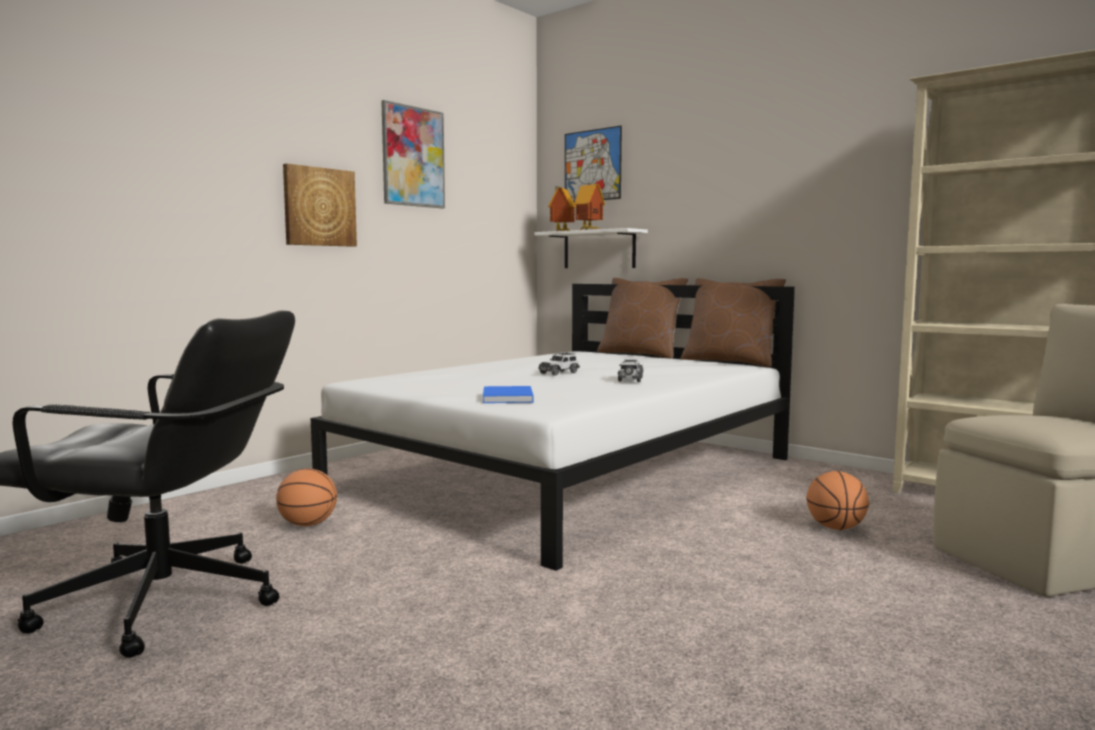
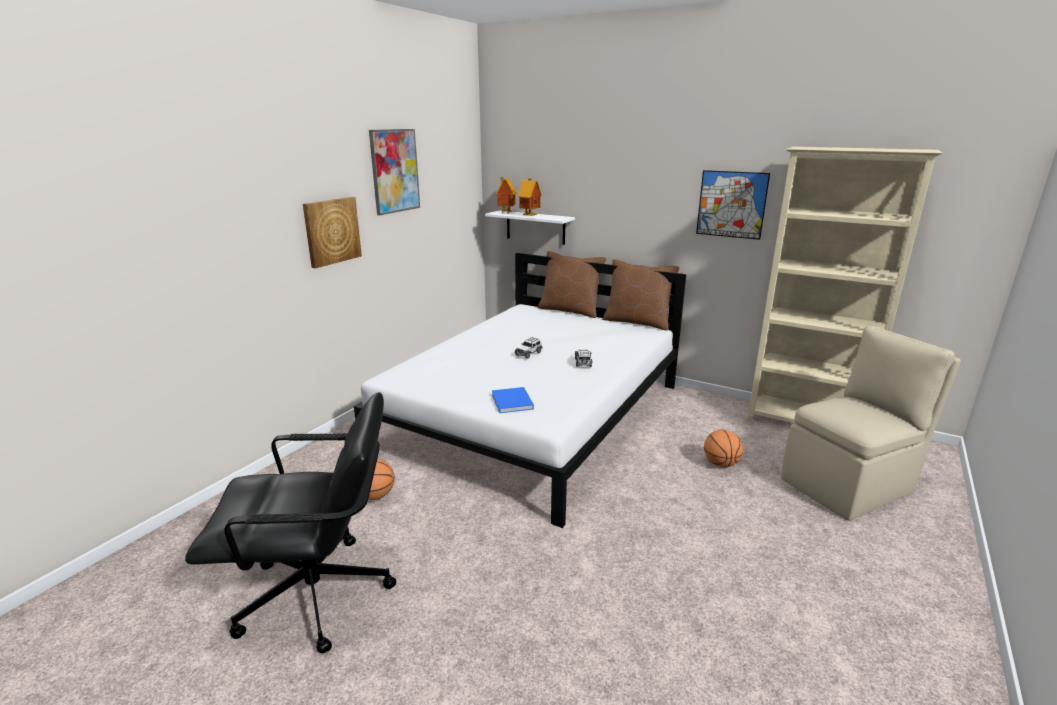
camera: 10 degrees left, 15 degrees up
picture [565,126,622,202] -> picture moved to [696,170,770,240]

